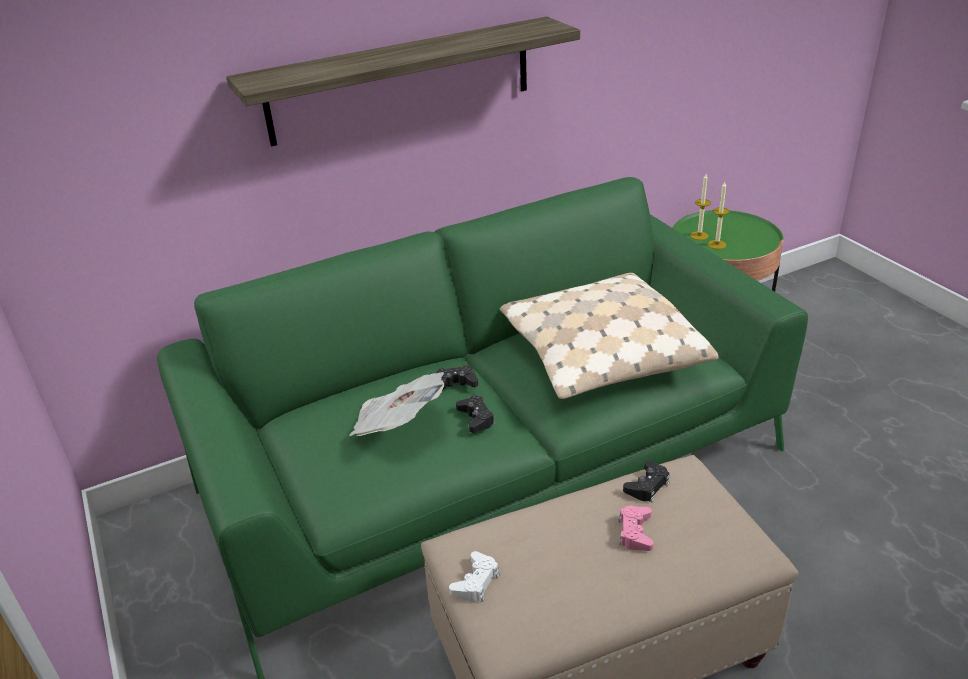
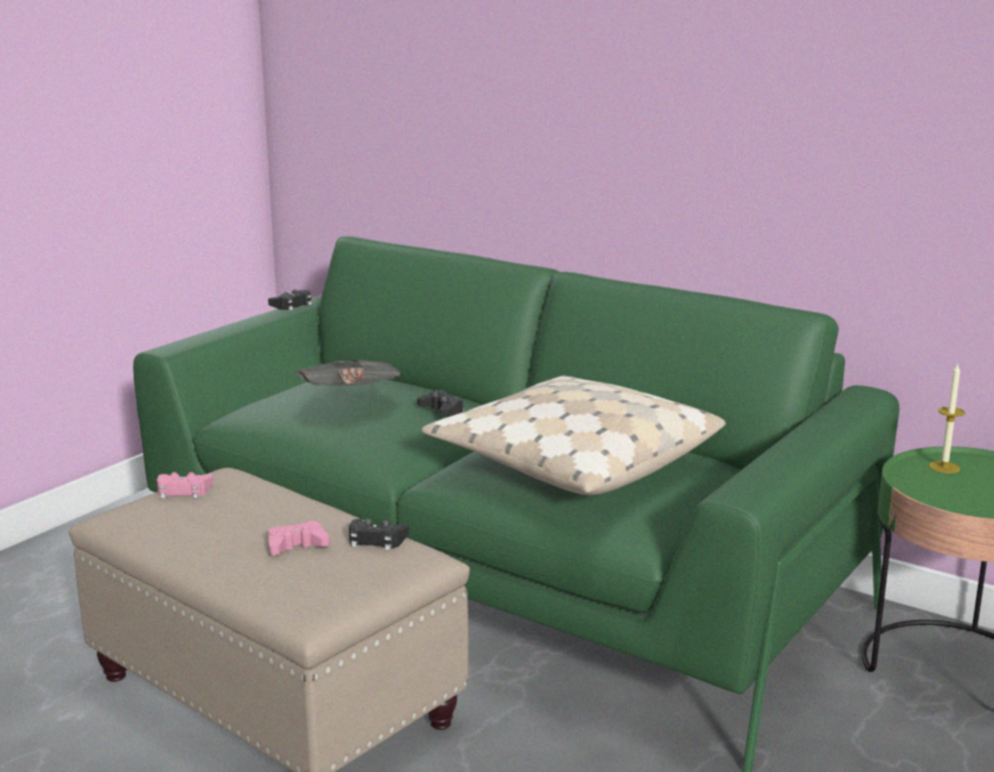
camera: 60 degrees right, 15 degrees down
shelf [227,16,580,146] -> none
white game controller [449,551,499,602] -> pink game controller [157,472,213,499]
black game controller [456,396,495,433] -> black game controller moved to [268,289,312,311]
candle [708,182,729,249] -> none

